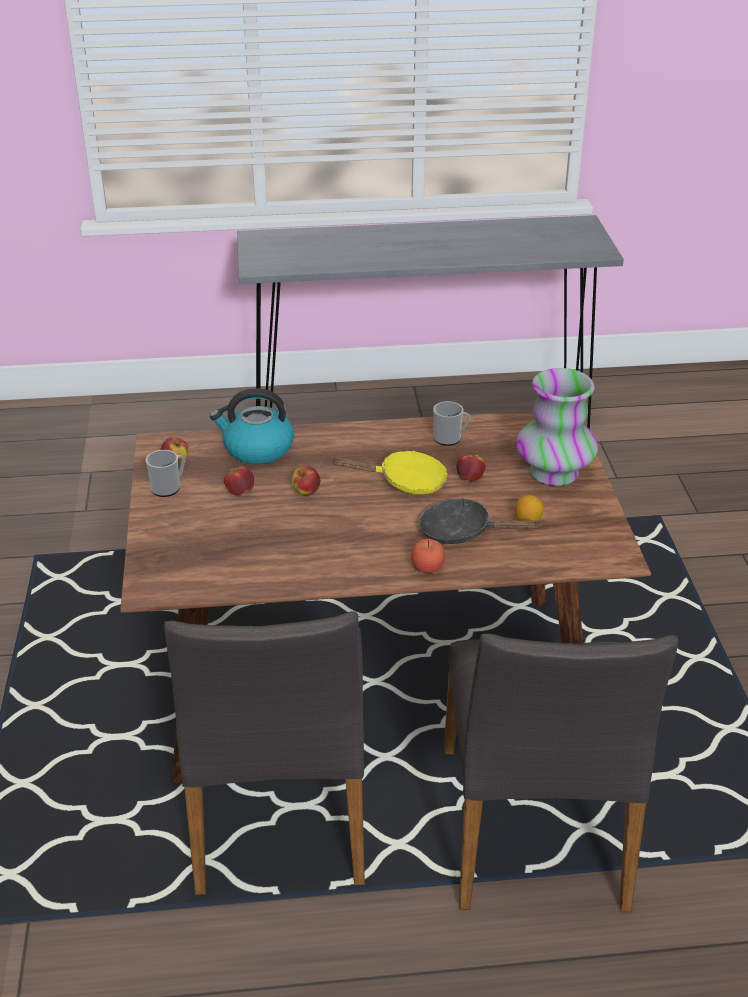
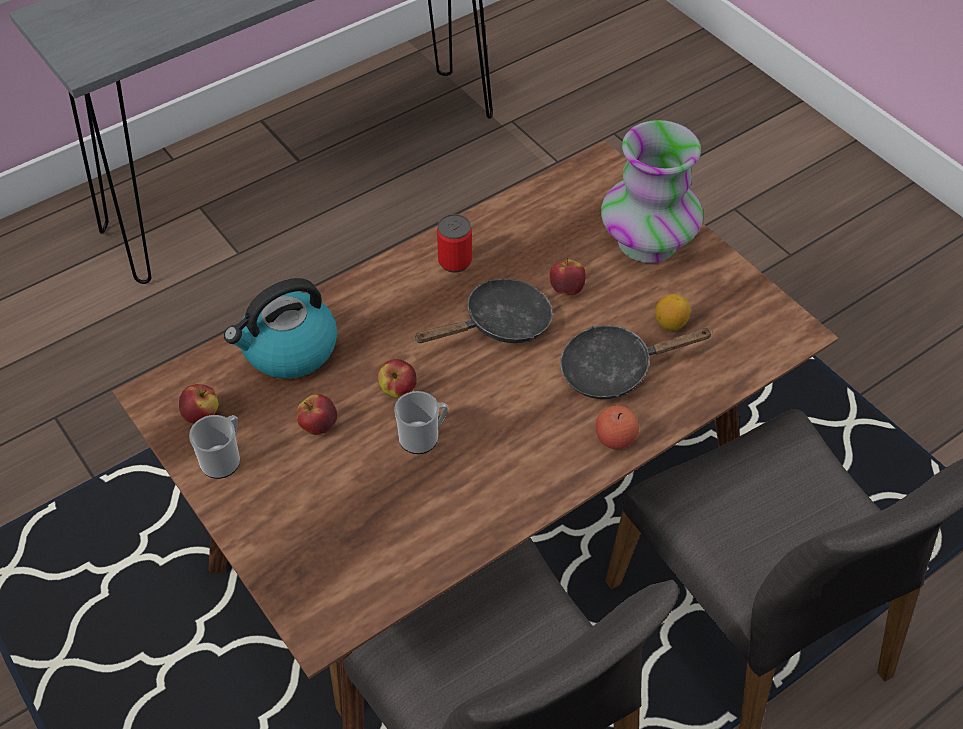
camera: 30 degrees left, 15 degrees up
yellow frying pan [331,451,448,494] -> black frying pan [414,279,553,343]
mug [433,401,470,446] -> mug moved to [394,391,448,454]
none -> can [437,214,472,273]

